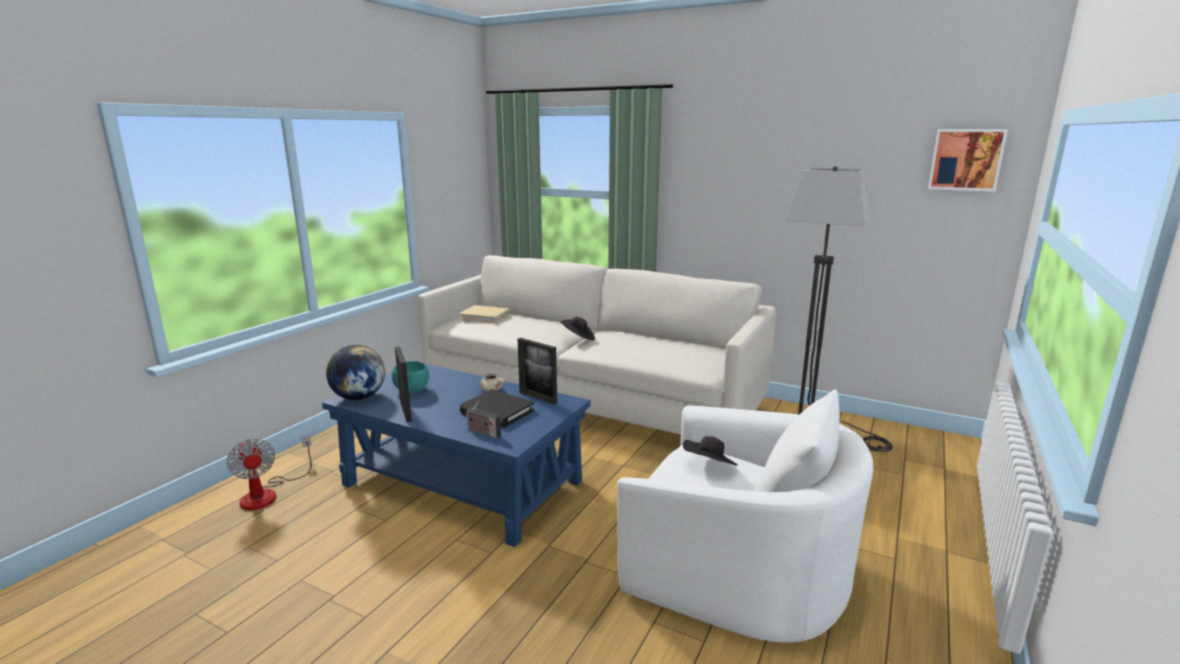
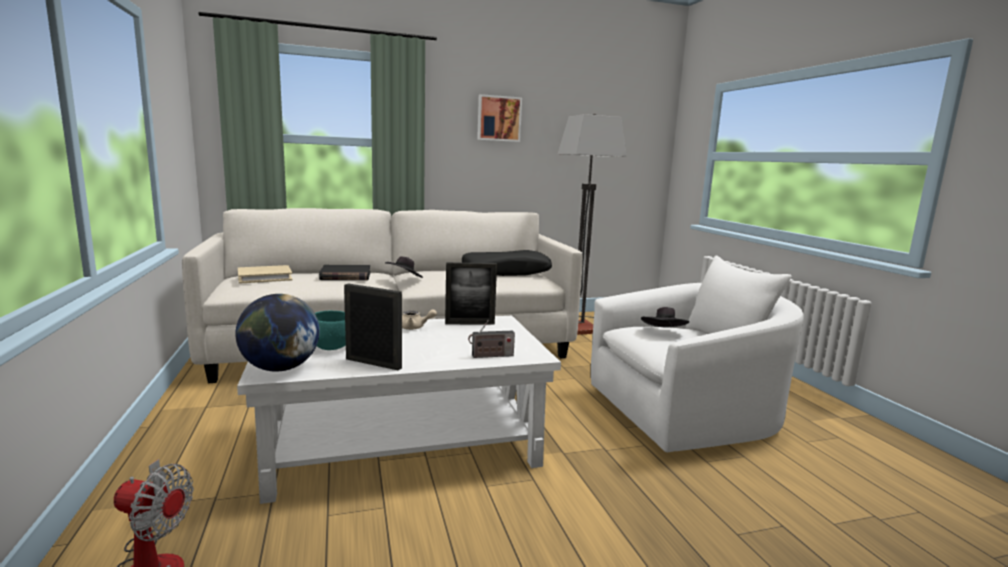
camera: 45 degrees left, 5 degrees down
blue coffee table [322,364,591,547] -> white coffee table [237,316,561,504]
black book [460,389,535,428] -> black book moved to [319,265,370,280]
picture [928,129,1008,192] -> picture moved to [477,94,522,142]
none -> black pillow [462,250,552,276]

